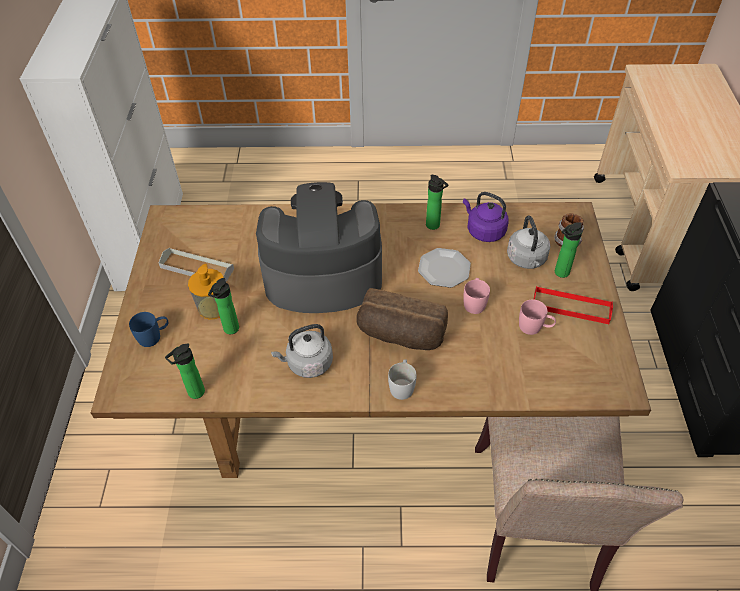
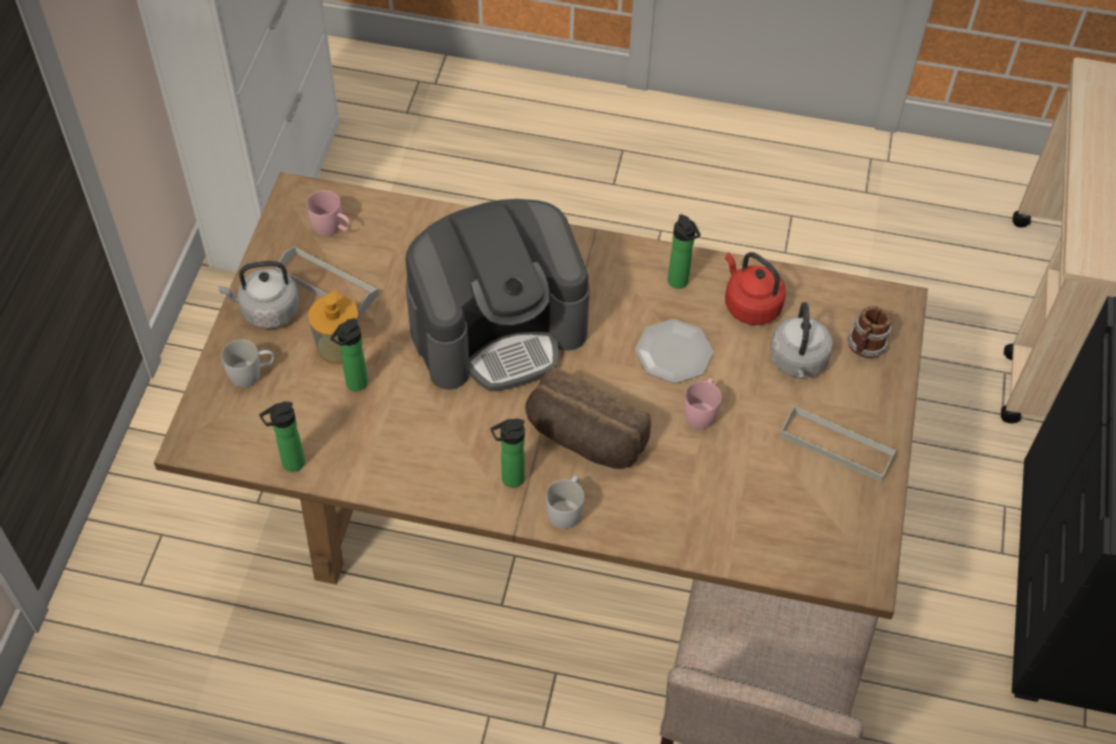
camera: 10 degrees right, 5 degrees up
blue mug [129,312,168,347] -> white mug [221,339,274,387]
coffee machine [256,182,382,313] -> coffee machine turned 150 degrees clockwise [405,199,590,391]
grey kettle [271,324,333,378] -> grey kettle moved to [218,261,300,329]
purple kettle [463,192,509,242] -> red kettle [725,252,786,325]
pink mug [519,300,556,335] -> pink mug moved to [307,190,351,236]
red tray [534,286,613,324] -> grey tray [780,406,896,482]
bottle [555,223,582,278] -> bottle moved to [490,418,525,488]

